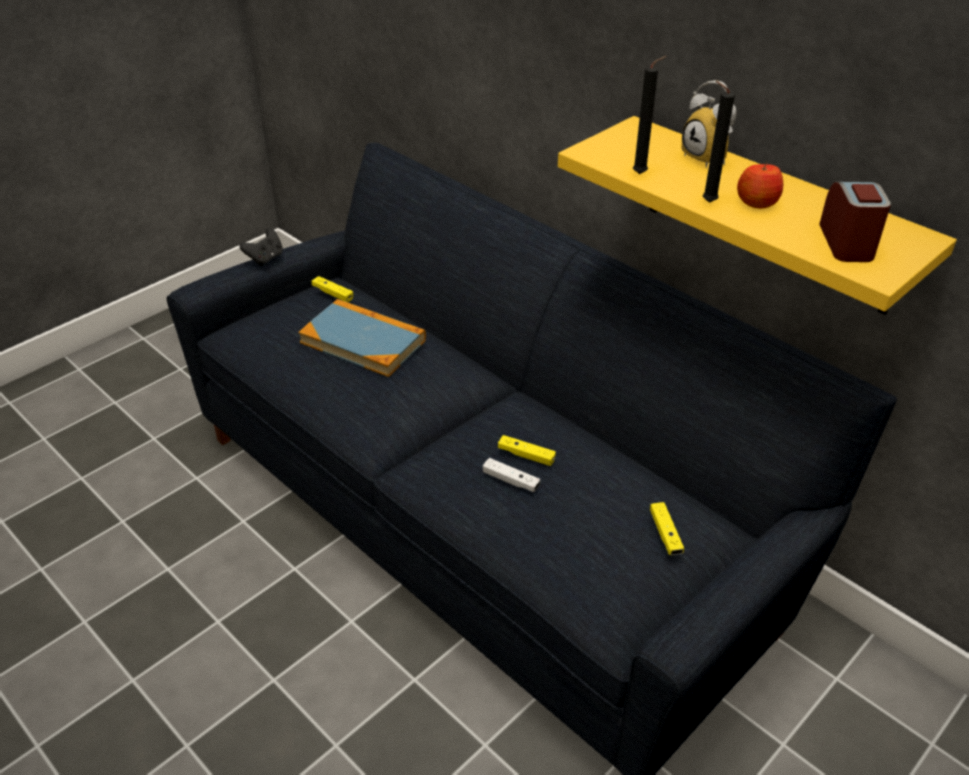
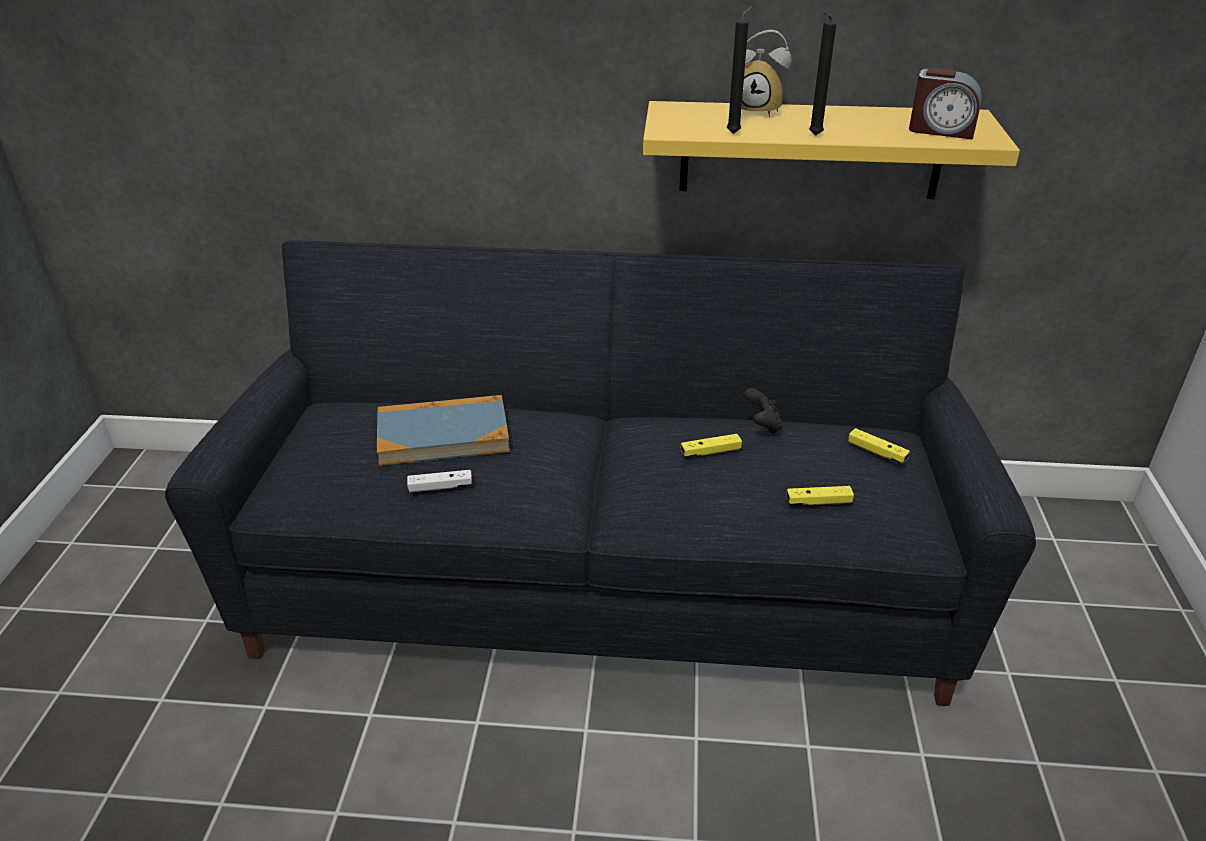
camera: 40 degrees left, 5 degrees down
black game controller [239,228,283,266] -> black game controller moved to [744,388,783,434]
yellow game controller [312,276,353,302] -> yellow game controller moved to [786,486,854,505]
white game controller [483,458,540,492] -> white game controller moved to [407,470,472,493]
apple [737,162,783,208] -> none
alarm clock [819,182,891,262] -> alarm clock turned 150 degrees clockwise [909,68,982,139]

